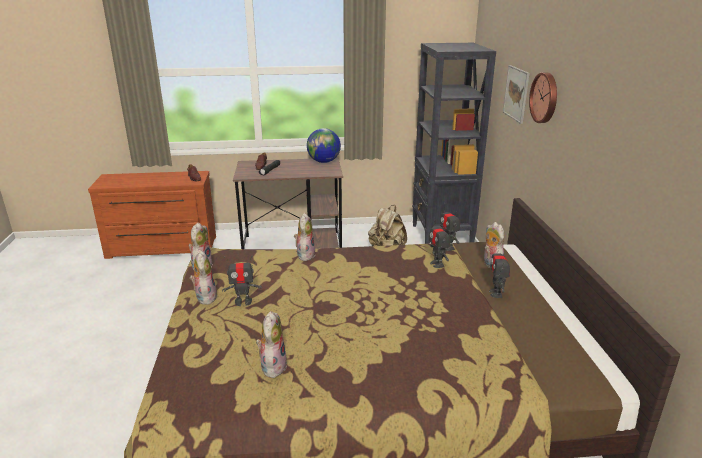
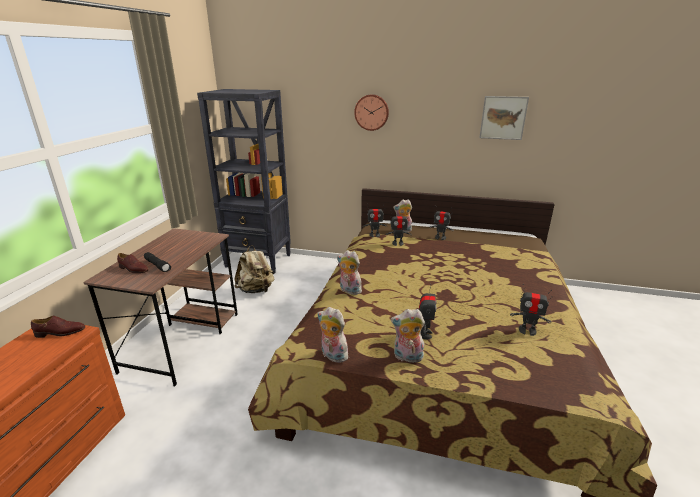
camera: 70 degrees left, 0 degrees up
plush toy [256,311,287,378] -> toy robot [510,284,552,336]
globe [307,128,341,163] -> none
picture [503,65,530,124] -> picture moved to [479,96,529,140]

